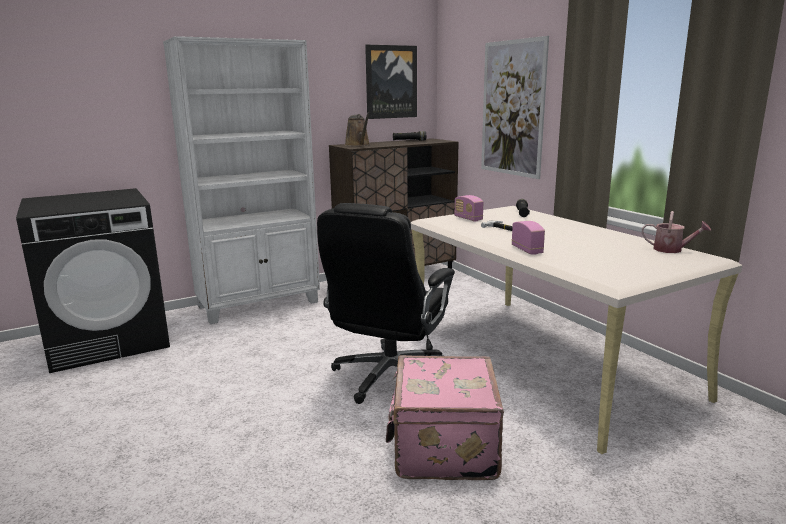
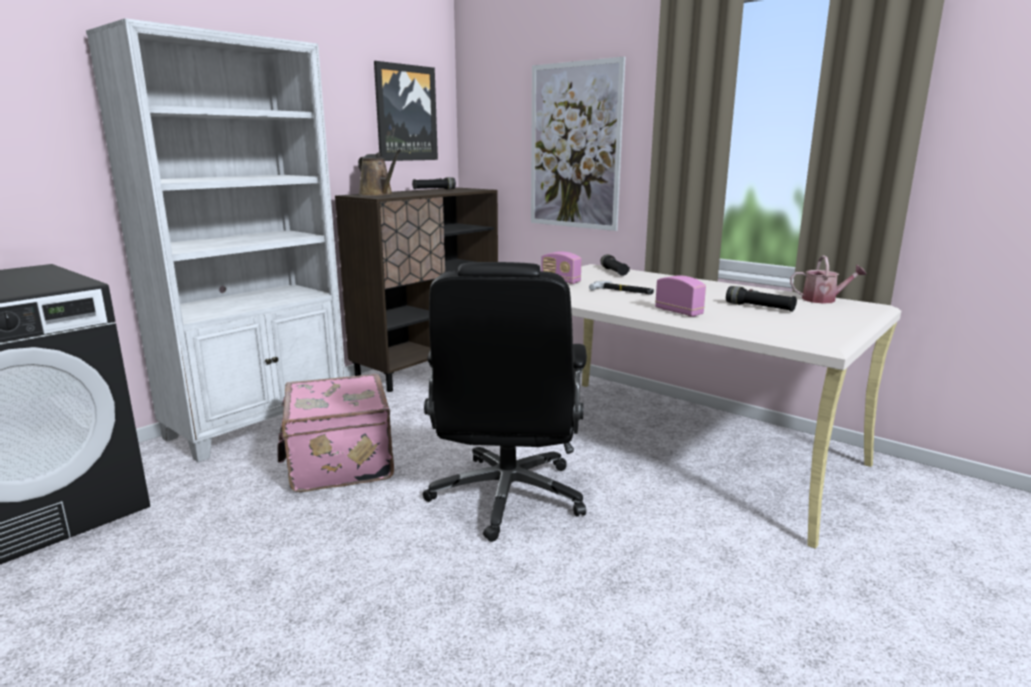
camera: 20 degrees left, 0 degrees up
pink suitcase [386,355,504,480] -> pink suitcase moved to [277,374,394,492]
none -> black flashlight [726,286,797,312]

